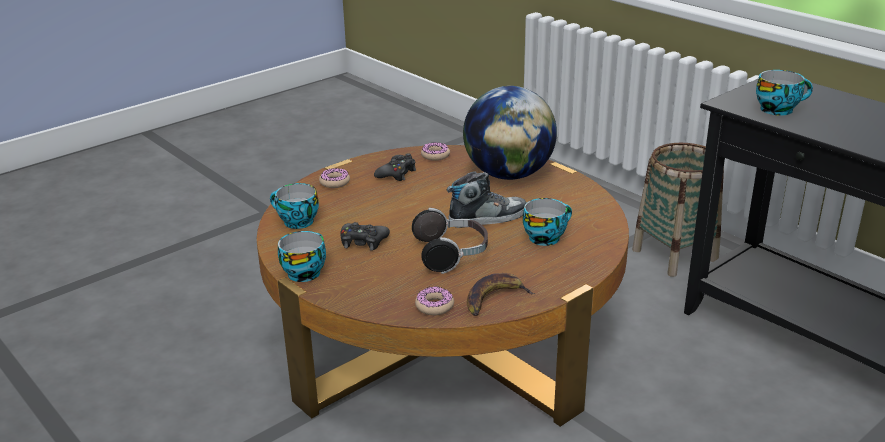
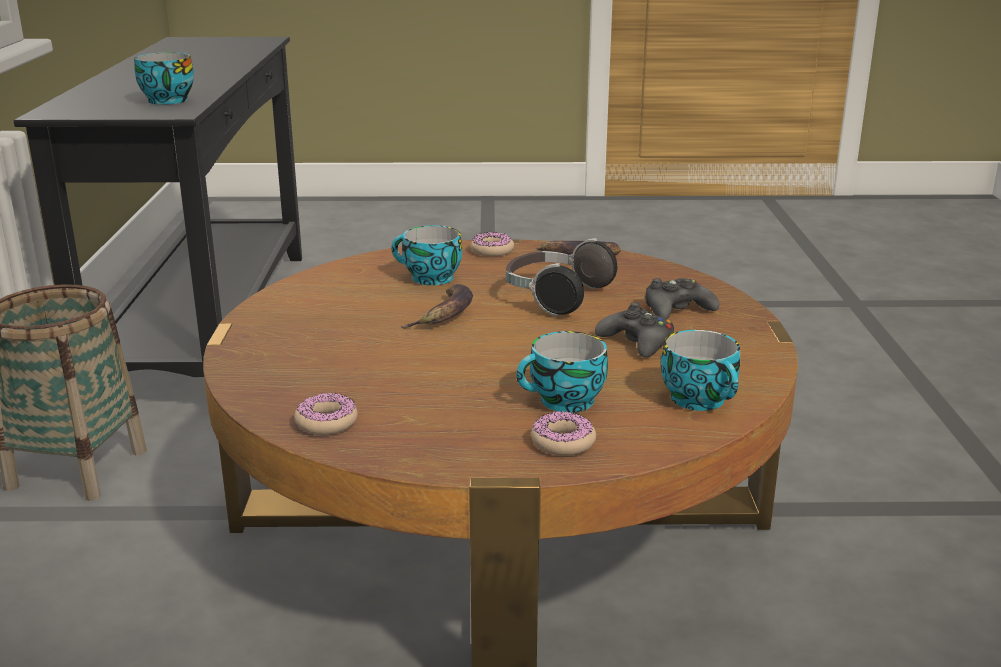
camera: 140 degrees left, 5 degrees down
cup [278,231,326,282] -> cup moved to [516,331,608,413]
black game controller [374,153,416,181] -> black game controller moved to [645,278,719,318]
donut [415,287,454,315] -> donut moved to [471,232,514,257]
shoe [447,171,526,228] -> banana [401,284,473,328]
globe [463,86,557,180] -> none

